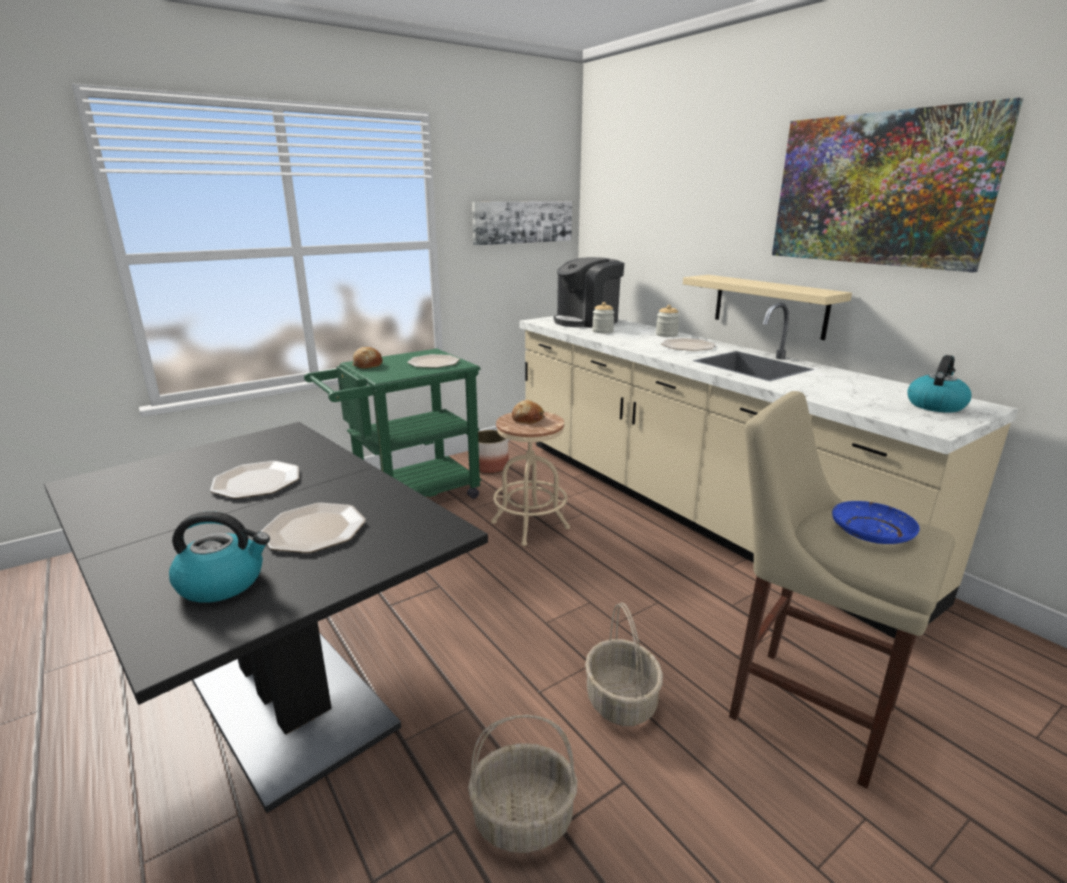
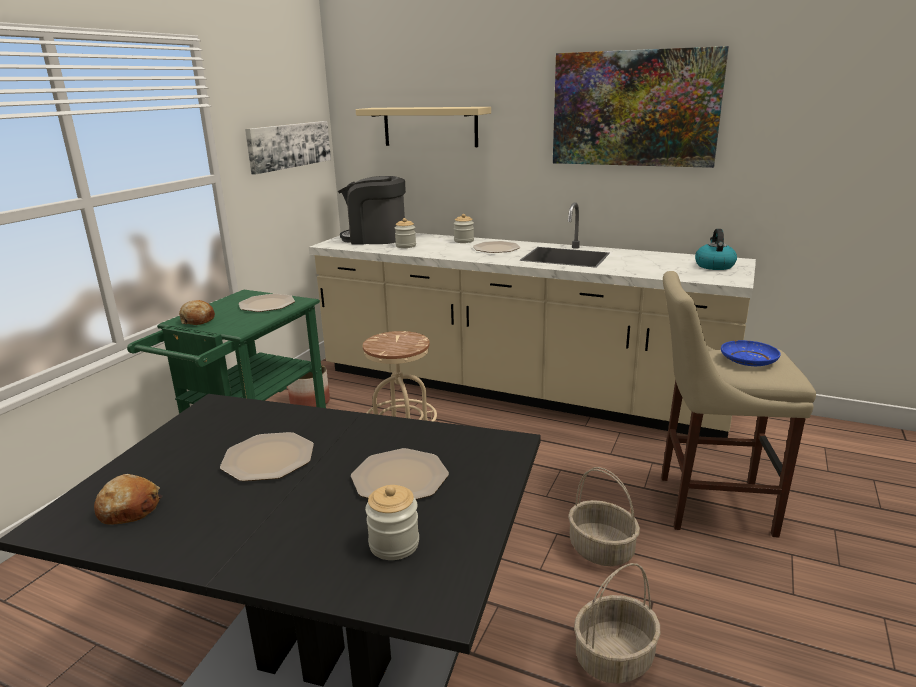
camera: 30 degrees left, 0 degrees up
kettle [169,511,270,603] -> jar [365,485,419,560]
bread [512,400,545,424] -> bread moved to [94,474,162,524]
coffee machine [553,257,625,328] -> coffee machine turned 75 degrees clockwise [338,176,406,245]
beige shelf [683,275,852,340] -> beige shelf moved to [356,107,491,147]

